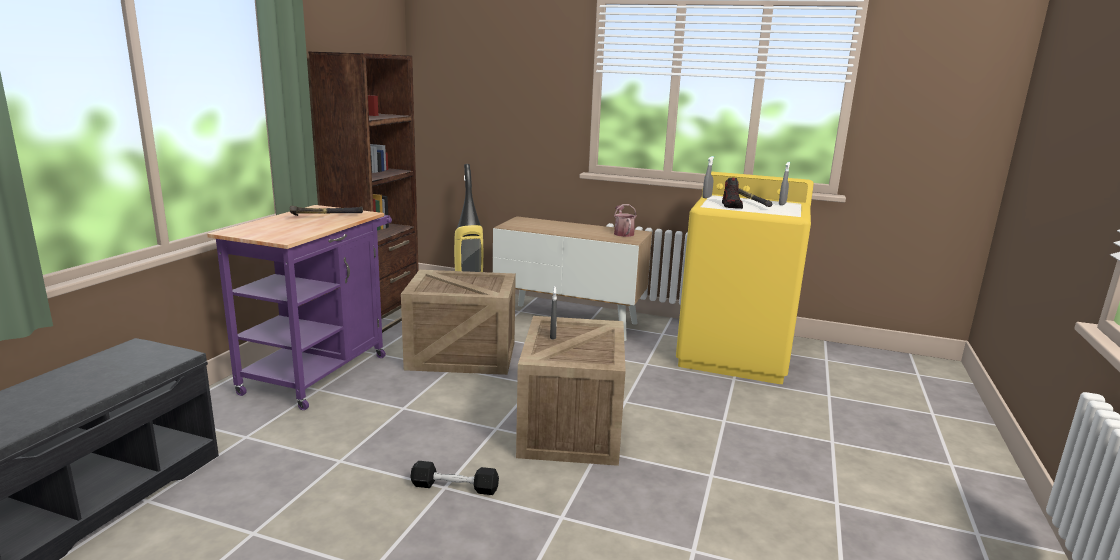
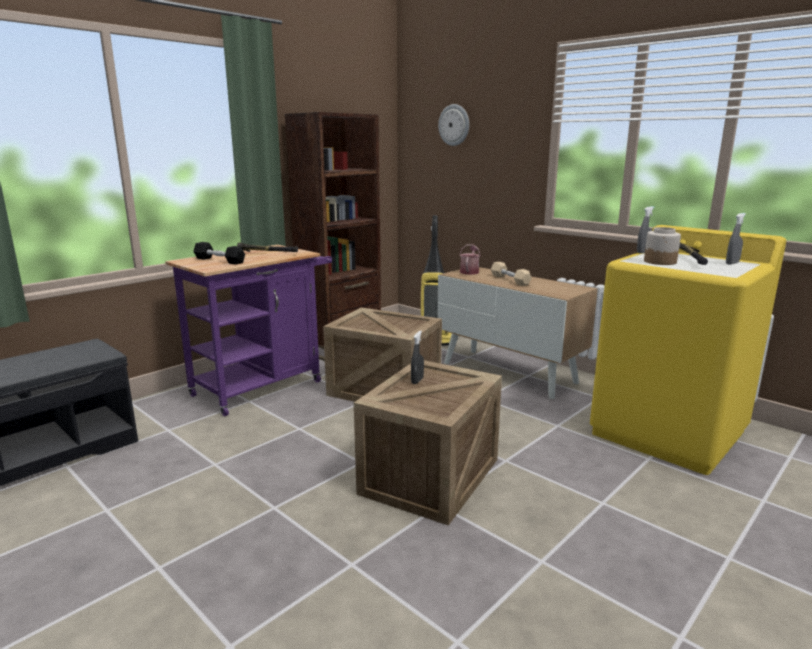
camera: 25 degrees right, 0 degrees up
black dumbbell [410,461,499,495] -> black dumbbell moved to [193,242,245,265]
watering can [614,204,637,237] -> watering can moved to [460,244,481,275]
shoe [722,178,743,209] -> jar [644,227,681,265]
none -> wall clock [438,104,469,146]
none -> beige dumbbell [491,262,532,286]

